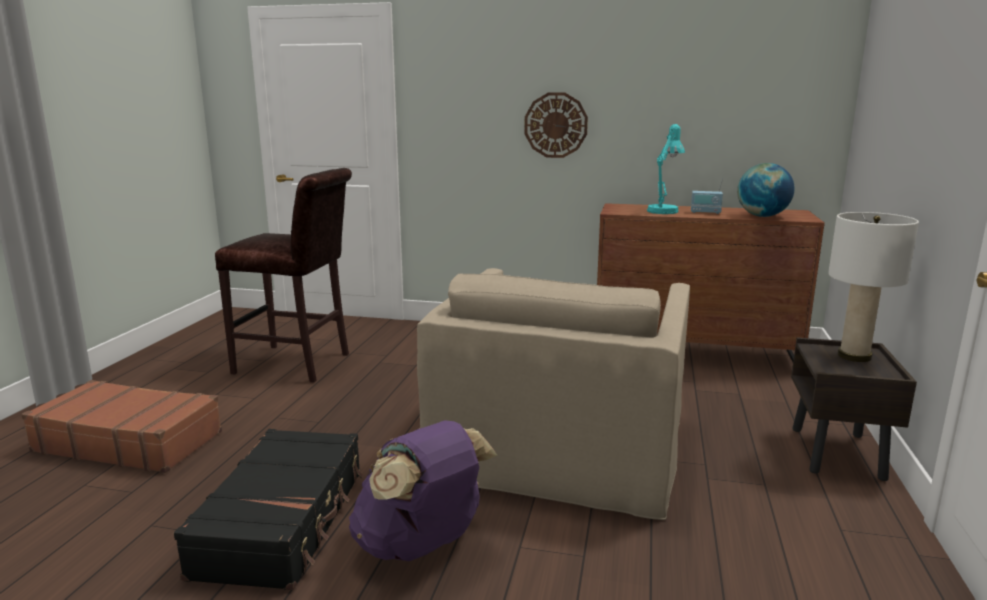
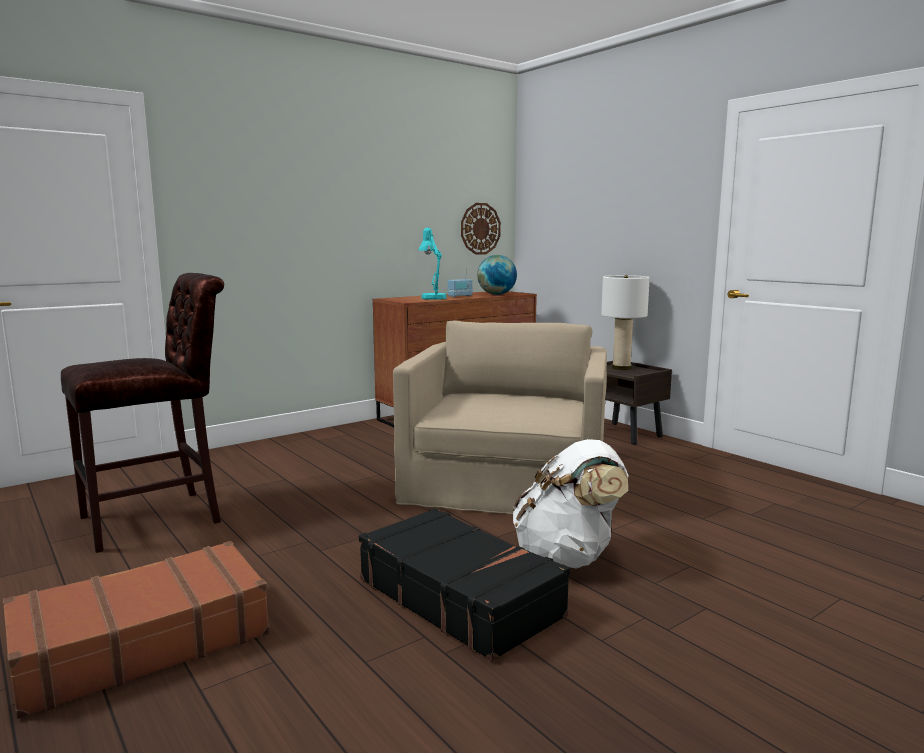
camera: 50 degrees left, 5 degrees down
purple backpack [349,420,497,561] -> white backpack [513,439,629,568]
beige armchair [417,268,690,520] -> beige armchair turned 135 degrees counterclockwise [393,321,607,514]
wall clock [524,93,588,158] -> wall clock moved to [461,203,501,255]

